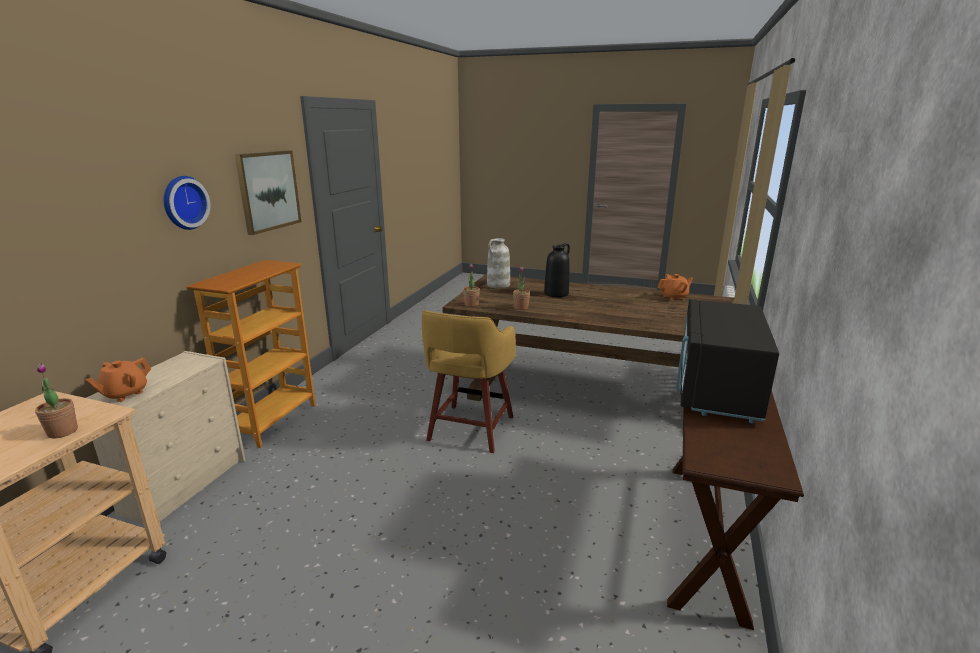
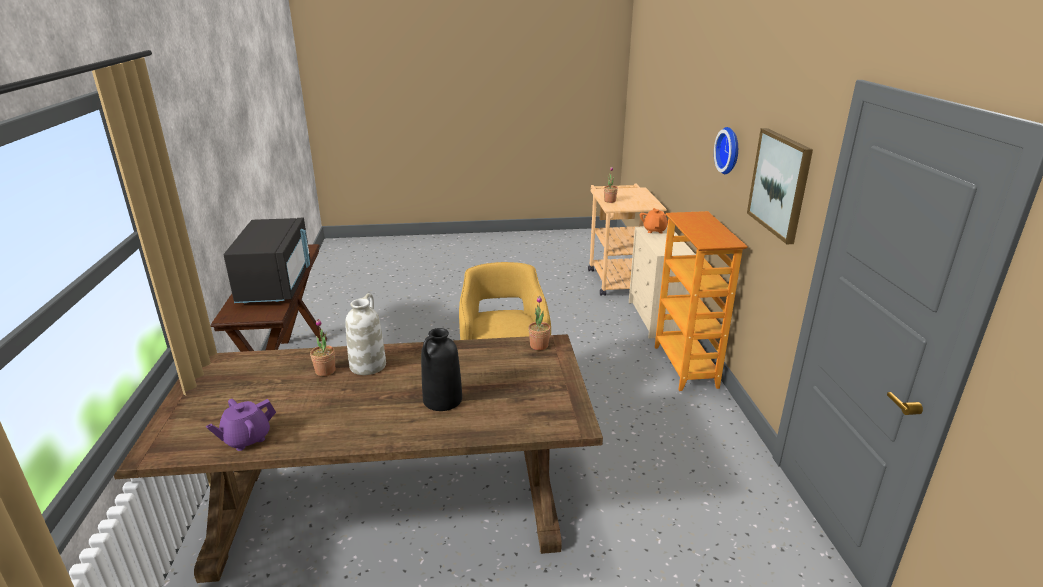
camera: 155 degrees right, 5 degrees up
white vase [487,238,510,288] -> white vase moved to [345,293,386,375]
potted plant [513,266,530,310] -> potted plant moved to [310,319,335,376]
orange teapot [658,274,693,300] -> purple teapot [206,399,276,451]

